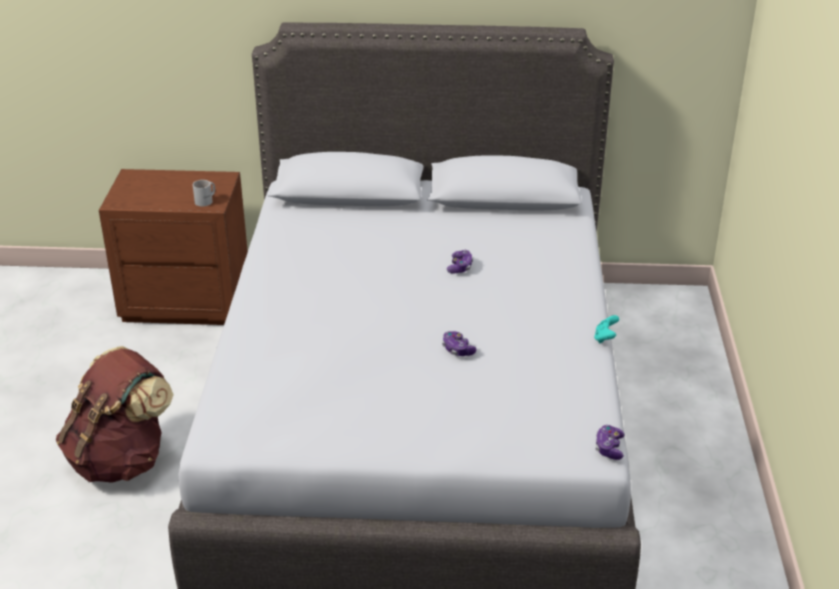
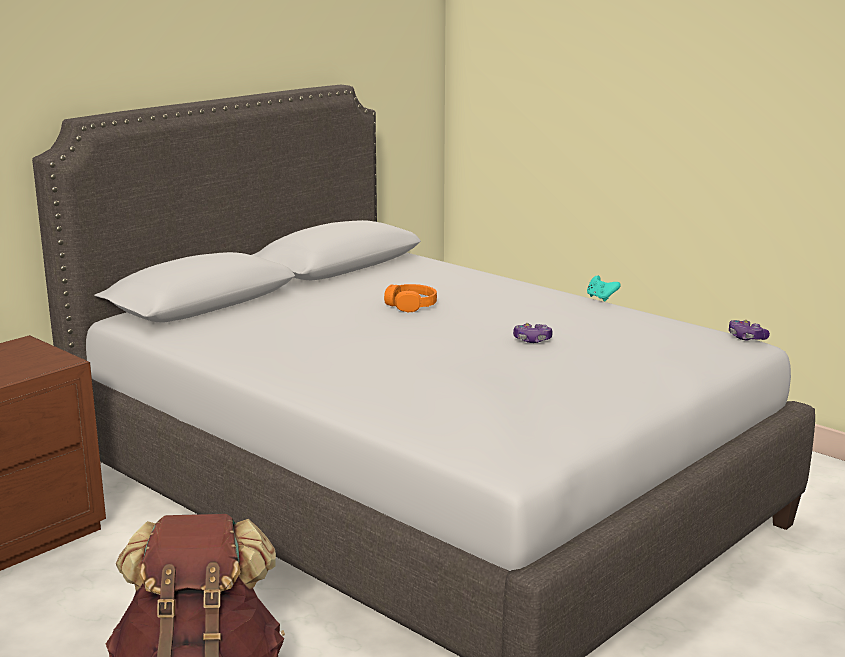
camera: 50 degrees left, 15 degrees down
white mug [193,180,215,207] -> none
game controller [447,250,473,274] -> orange headphones [384,284,437,312]

